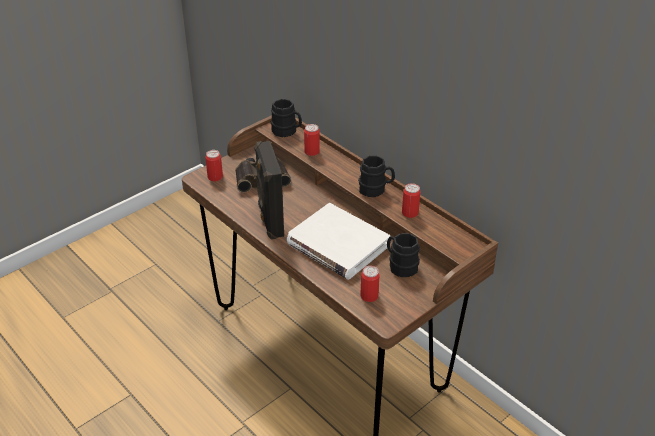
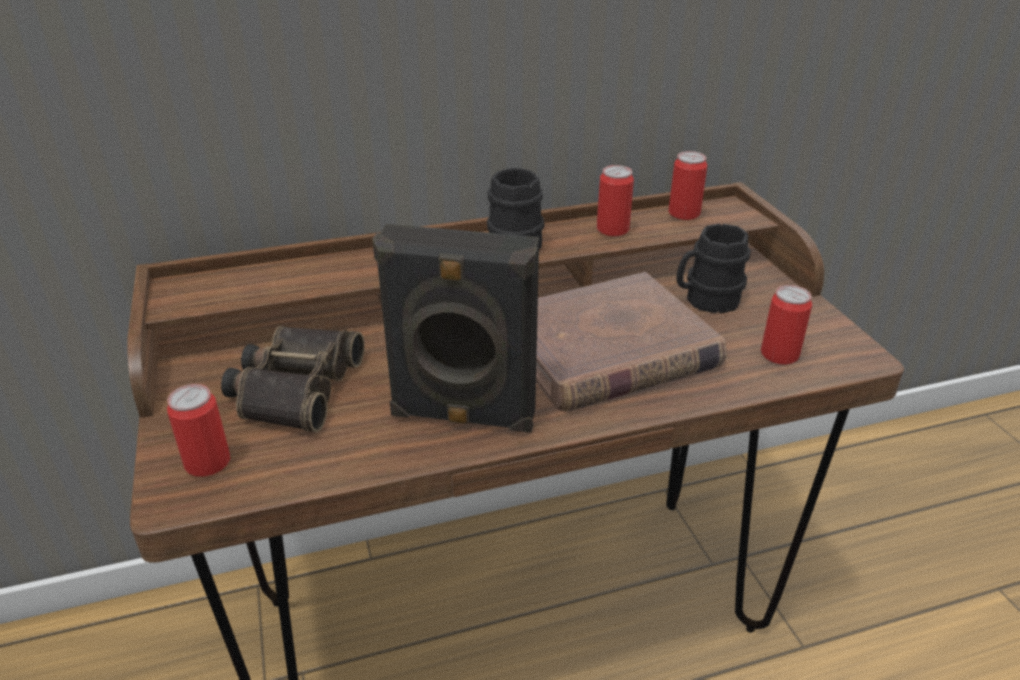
camera: 65 degrees left, 5 degrees down
black mug [271,99,302,137] -> none
white book [287,203,391,280] -> brown book [536,272,727,412]
can [304,124,320,156] -> can moved to [668,151,707,220]

